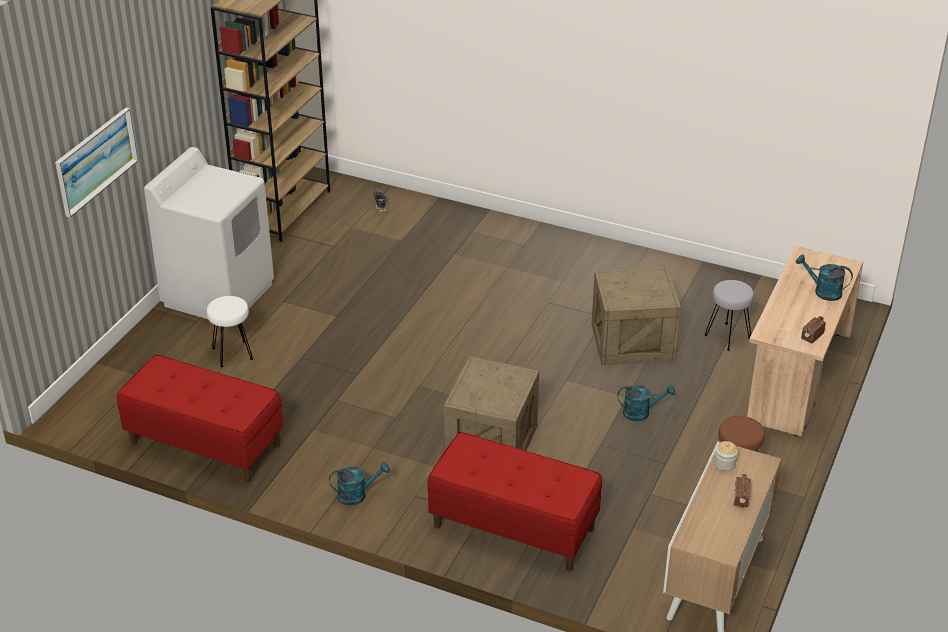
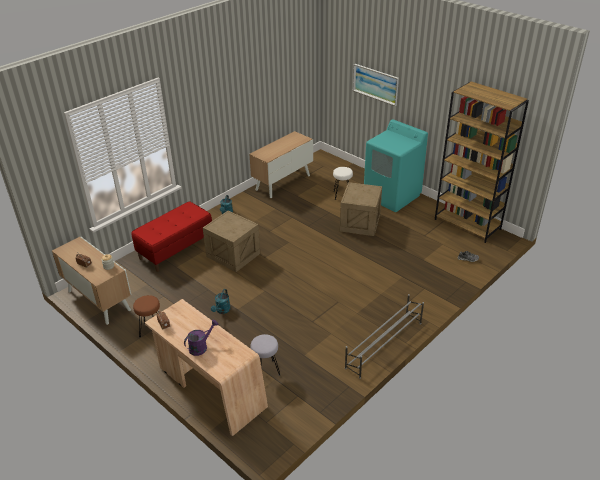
camera: 110 degrees right, 0 degrees up
red bench [117,355,283,482] -> cabinet [249,131,313,198]
white washing machine [144,147,274,319] -> turquoise washing machine [364,120,428,212]
crate [591,267,681,365] -> crate moved to [340,182,382,236]
turquoise watering can [796,254,853,301] -> purple watering can [184,320,218,356]
none -> grey shoe rack [345,294,424,379]

